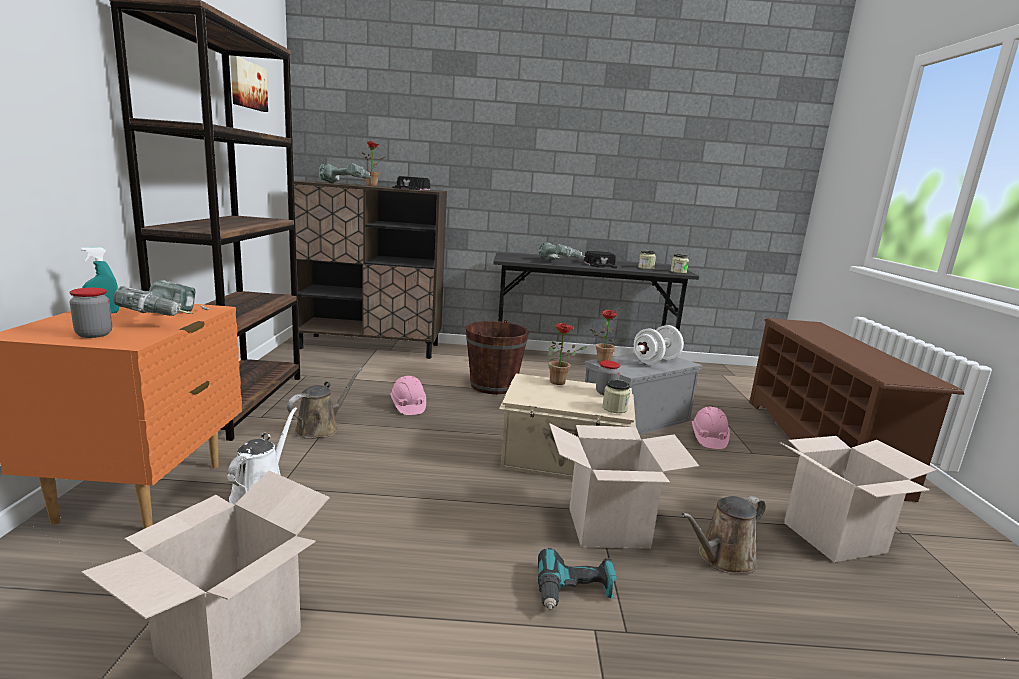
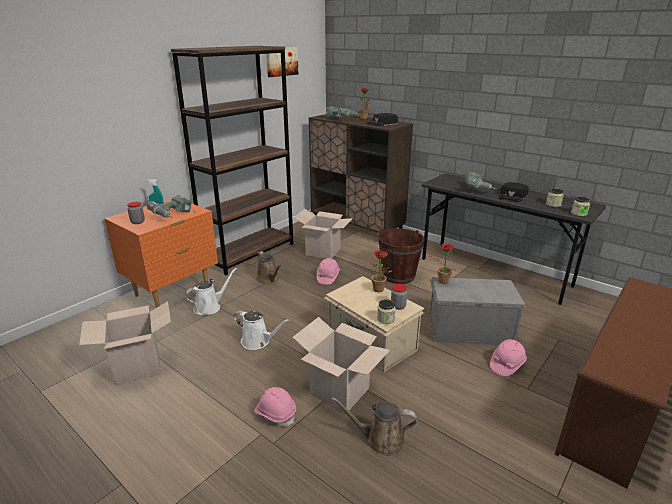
camera: 40 degrees right, 10 degrees up
brown watering can [287,368,362,439] -> brown watering can turned 75 degrees clockwise [256,251,281,284]
power drill [538,548,617,610] -> pink hard hat [254,387,296,426]
white dumbbell [634,325,684,364] -> none
cardboard box [780,436,937,562] -> cardboard box moved to [293,209,353,259]
none -> white watering can [234,310,290,350]

